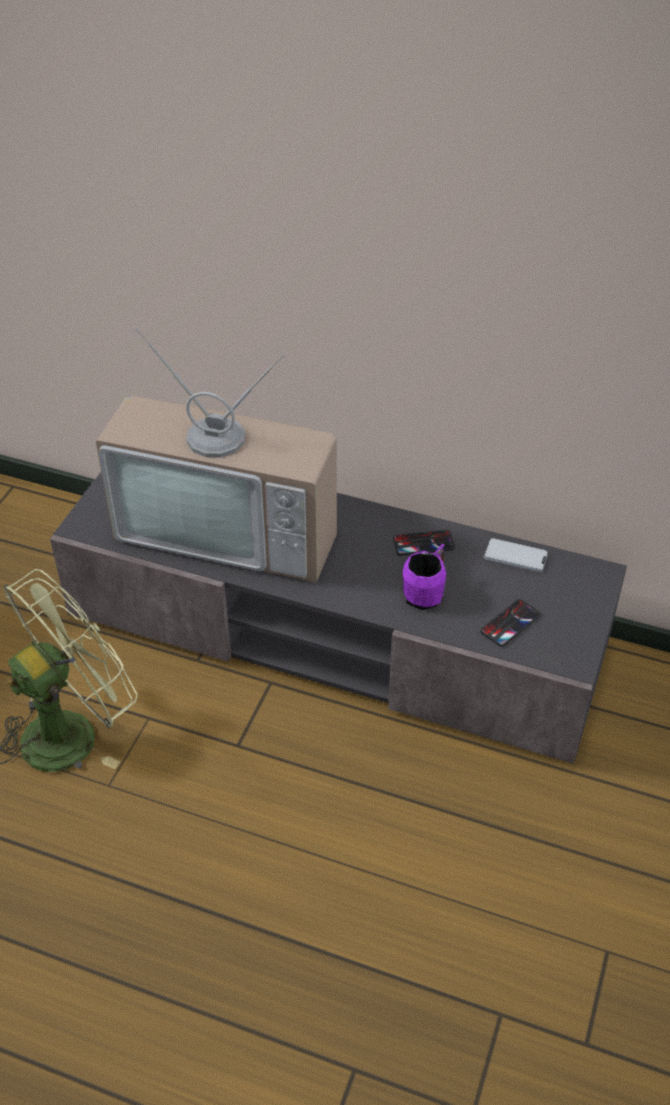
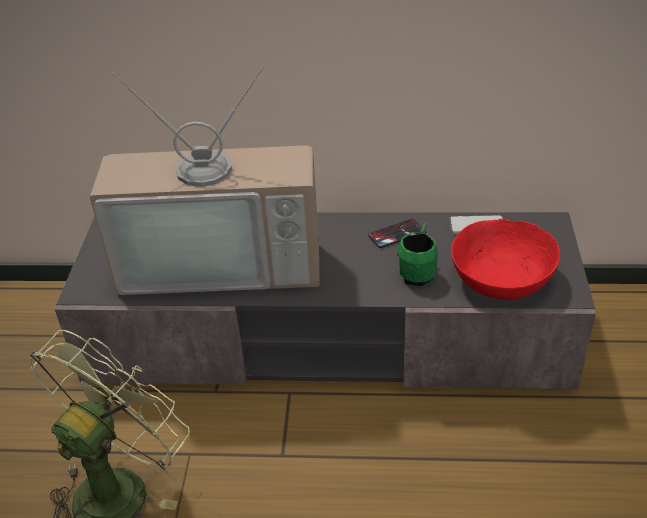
camera: 15 degrees left, 5 degrees down
purple mug [403,544,446,610] -> green mug [396,223,438,286]
phone [480,599,541,647] -> red bowl [451,219,560,299]

